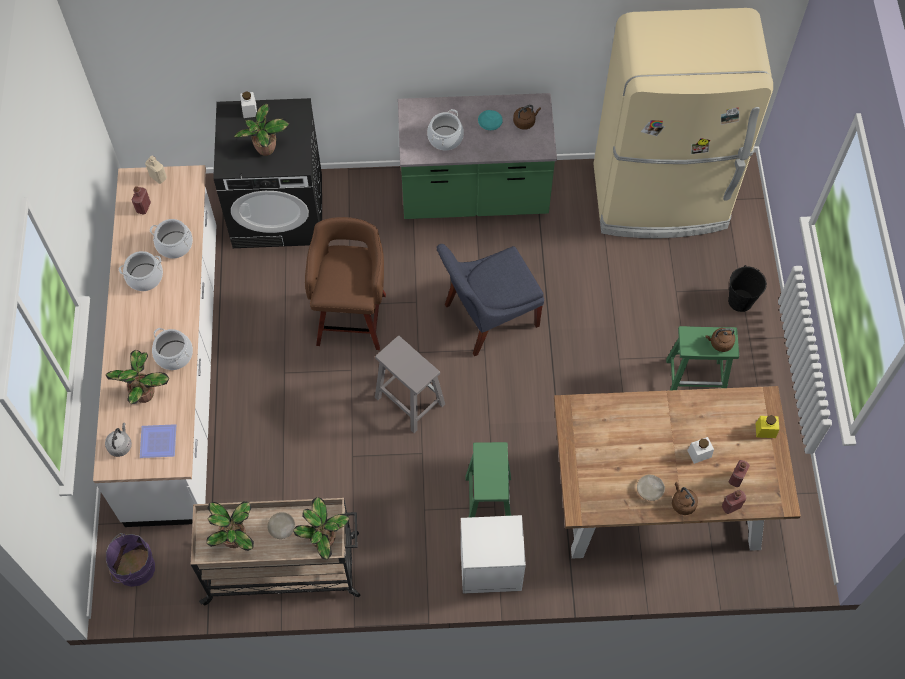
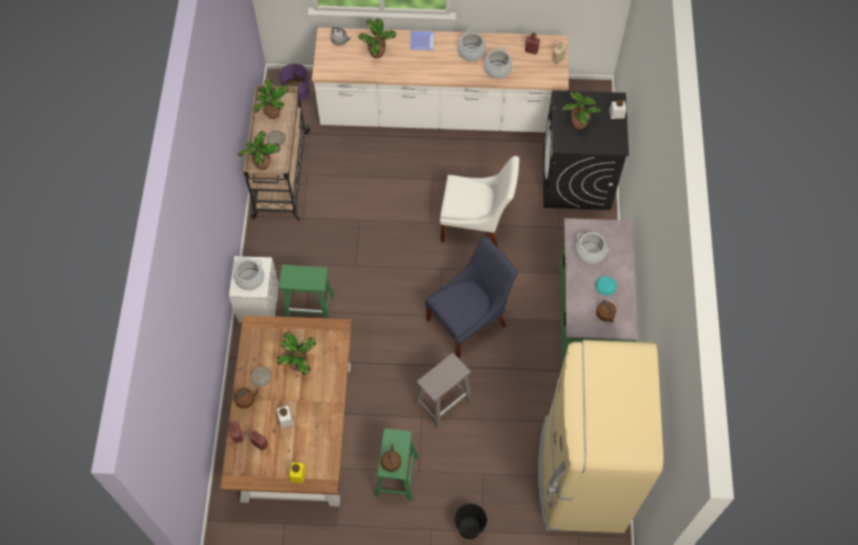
camera: 95 degrees right, 0 degrees up
plate [140,424,176,458] -> plate moved to [410,31,435,50]
cooking pot [152,328,193,370] -> cooking pot moved to [232,259,264,290]
brown stool [305,217,386,350] -> white chair [440,156,519,248]
grey stool [375,336,445,433] -> grey stool moved to [414,353,472,429]
blue chair [437,244,544,356] -> blue chair turned 75 degrees clockwise [425,237,517,358]
none -> potted plant [276,332,316,375]

